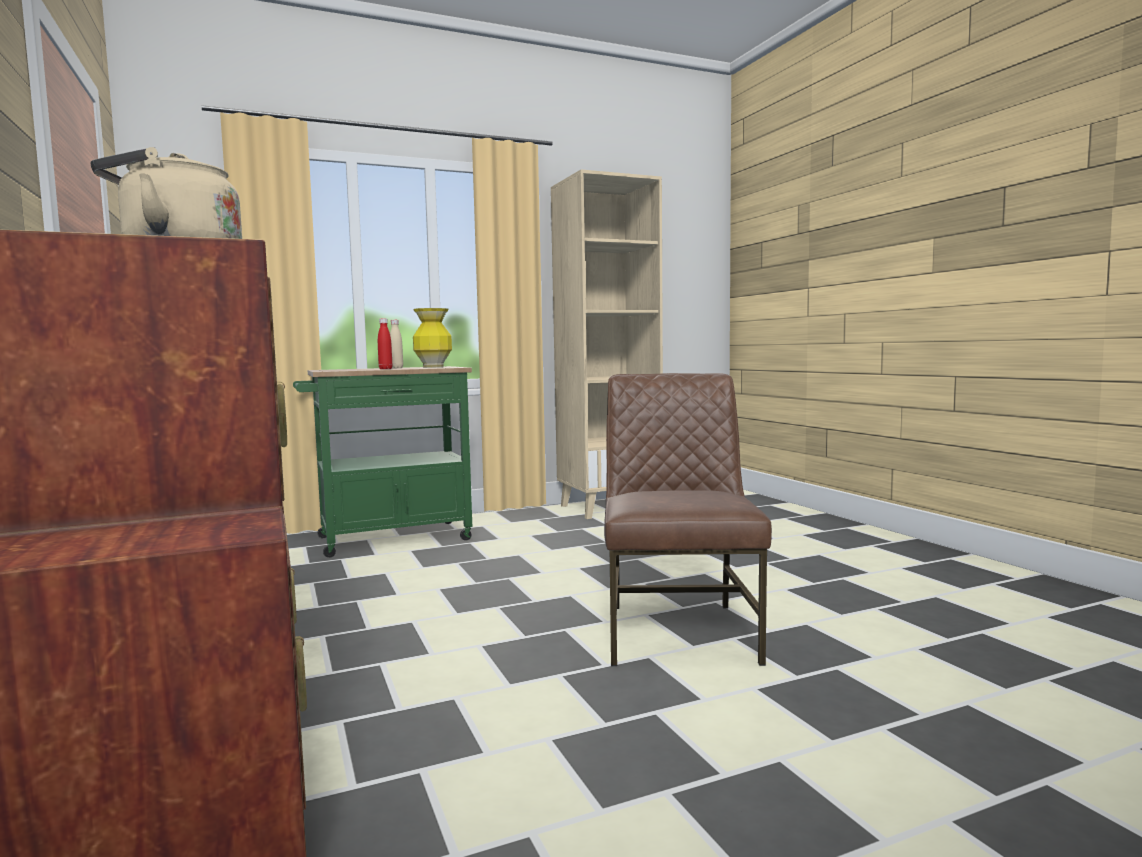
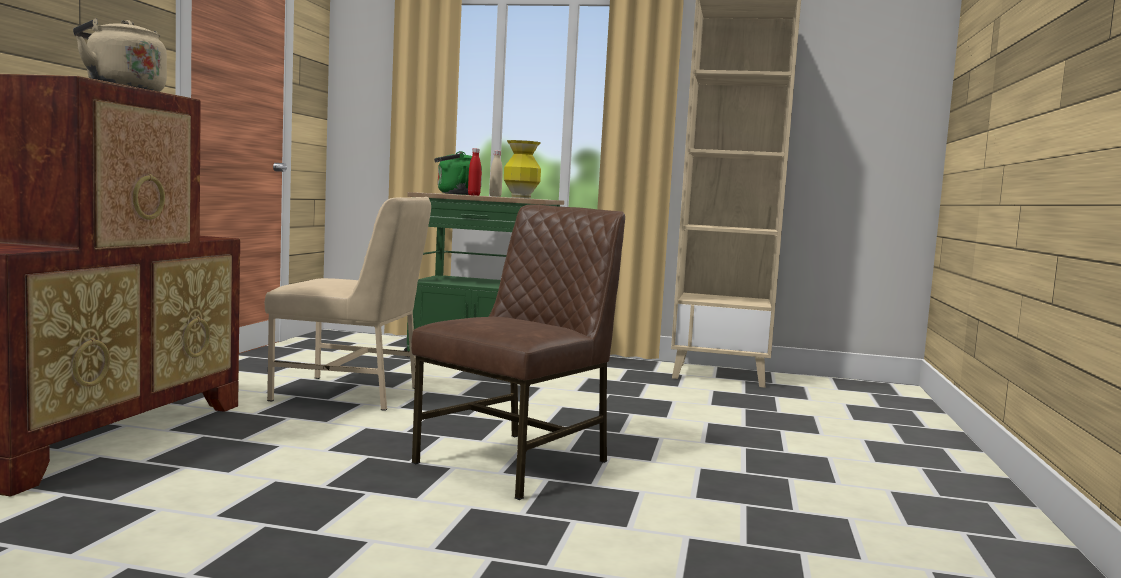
camera: 35 degrees right, 0 degrees up
none -> beige chair [265,197,431,411]
none -> green kettle [434,151,482,195]

